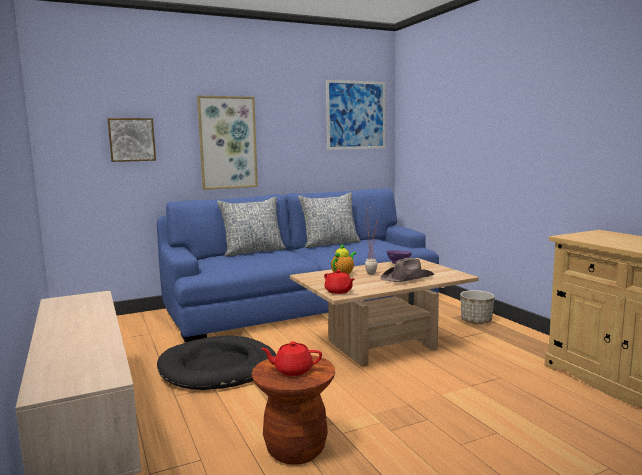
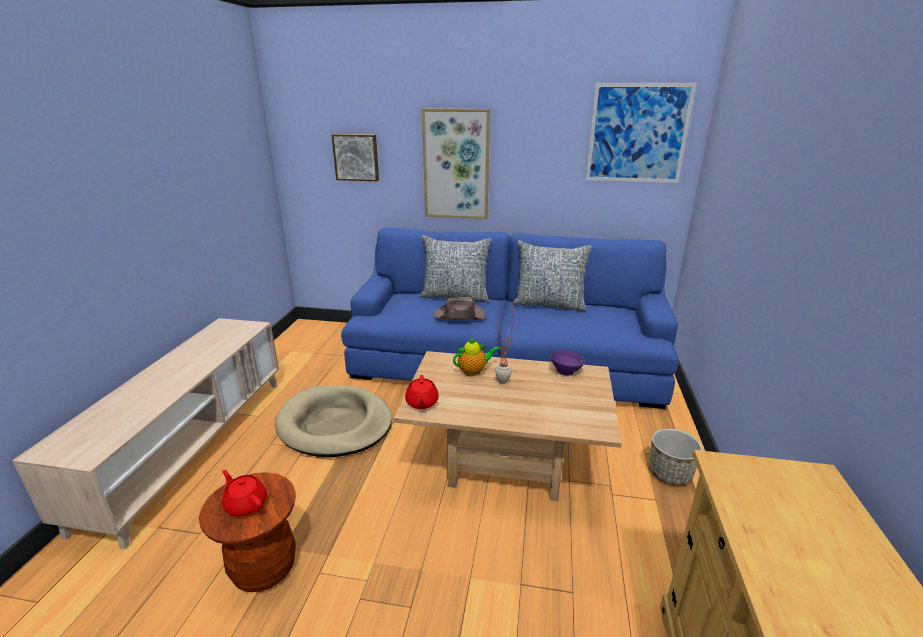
camera: 35 degrees right, 15 degrees up
black dog bed [157,336,276,390] -> beige dog bed [275,385,392,457]
brown hat [380,258,434,282] -> brown hat moved to [433,297,486,320]

